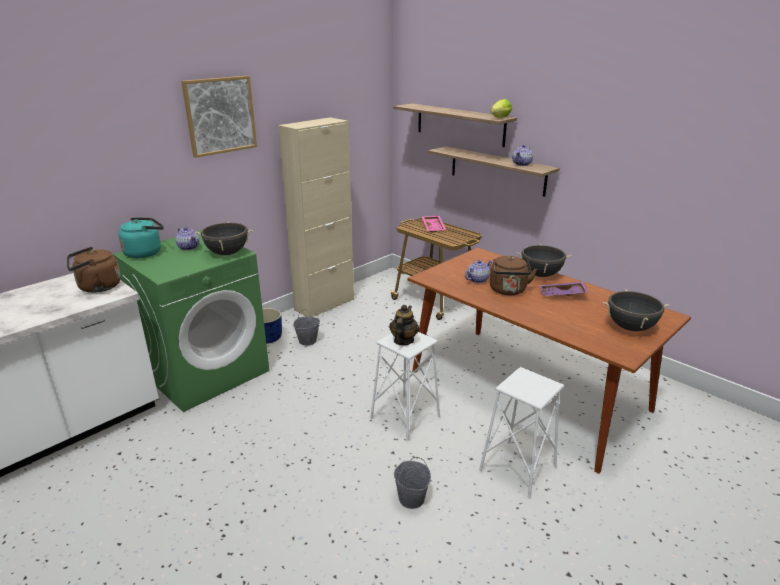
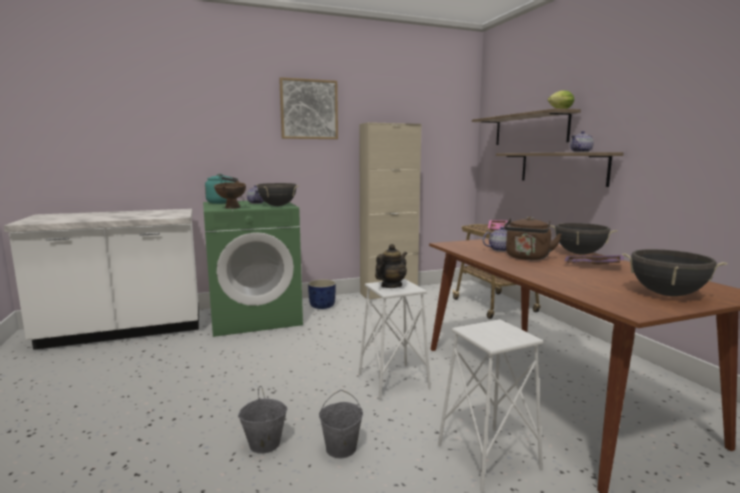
camera: 25 degrees right, 15 degrees down
brown kettle [67,247,121,293] -> none
grey bucket [293,309,320,346] -> grey bucket moved to [238,386,287,454]
none -> brown bowl [214,181,246,209]

